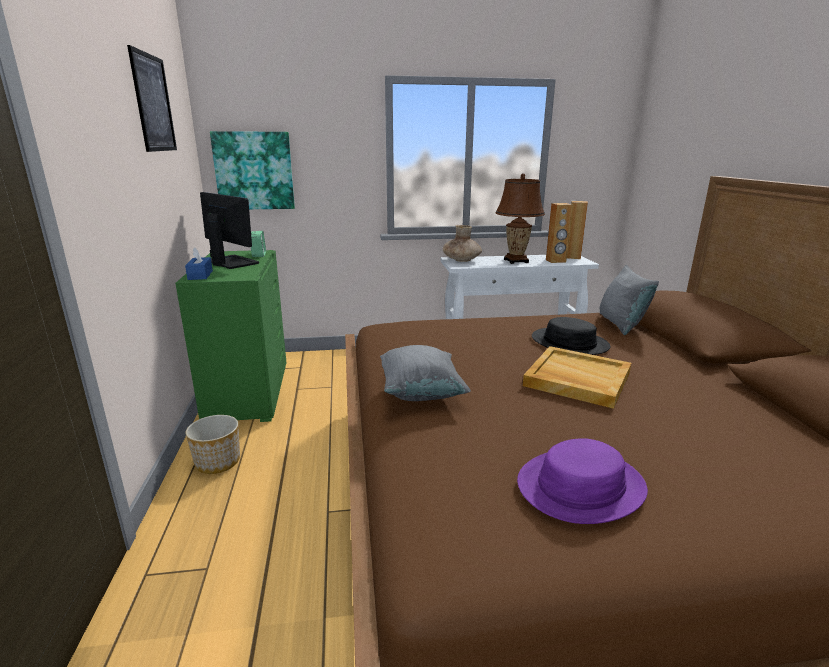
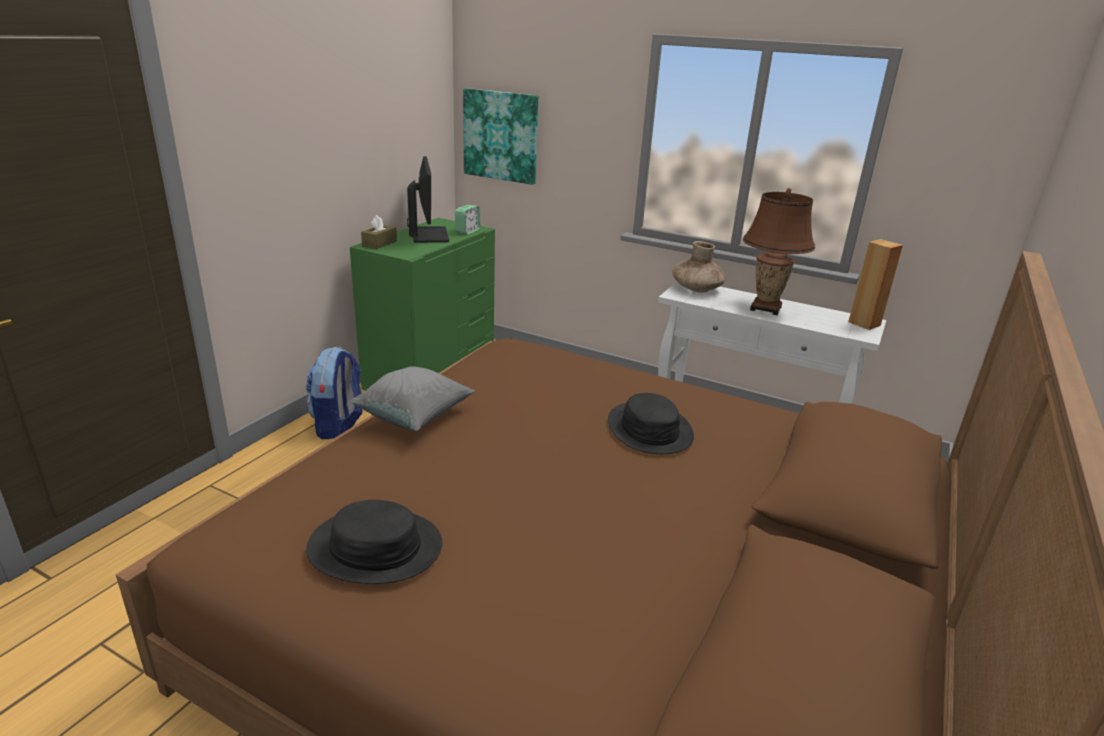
camera: 35 degrees right, 5 degrees up
picture [127,45,177,152] -> none
blue tissue box [185,247,213,280] -> brown tissue box [361,215,397,249]
planter [186,415,240,474] -> backpack [306,347,363,439]
purple hat [517,438,648,524] -> black hat [306,500,442,584]
beige tray [523,346,631,409] -> none
brown speaker [546,203,573,263] -> none
grey pillow [600,265,659,335] -> none

